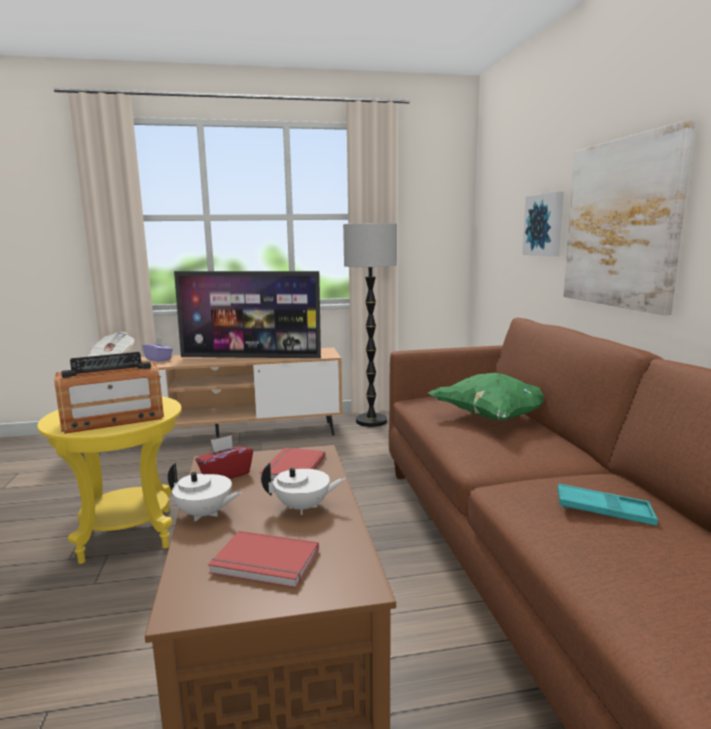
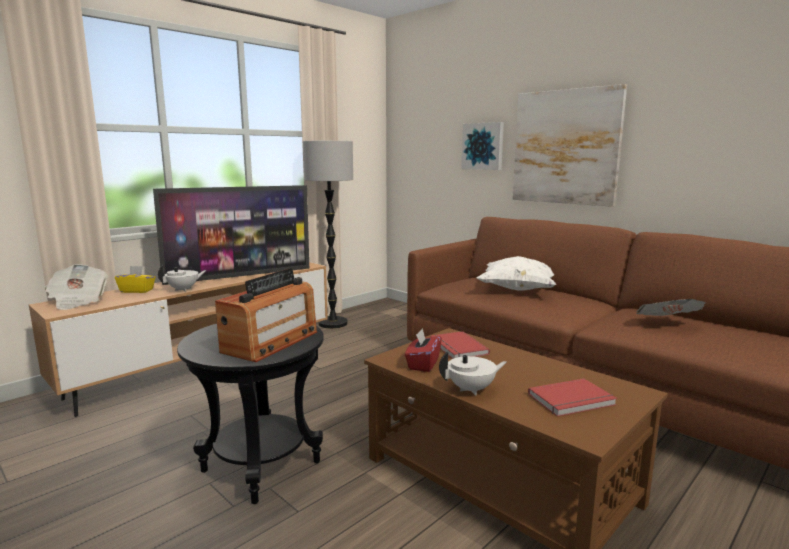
camera: 35 degrees left, 0 degrees up
yellow side table [37,396,182,564] -> black side table [177,324,324,504]
purple tissue box [142,338,173,362] -> yellow tissue box [115,266,156,293]
white teapot [261,463,346,515] -> white teapot moved to [158,265,206,291]
green pillow [428,373,544,421] -> white pillow [476,256,556,291]
turquoise tray [558,483,658,526] -> newspaper [636,299,706,316]

